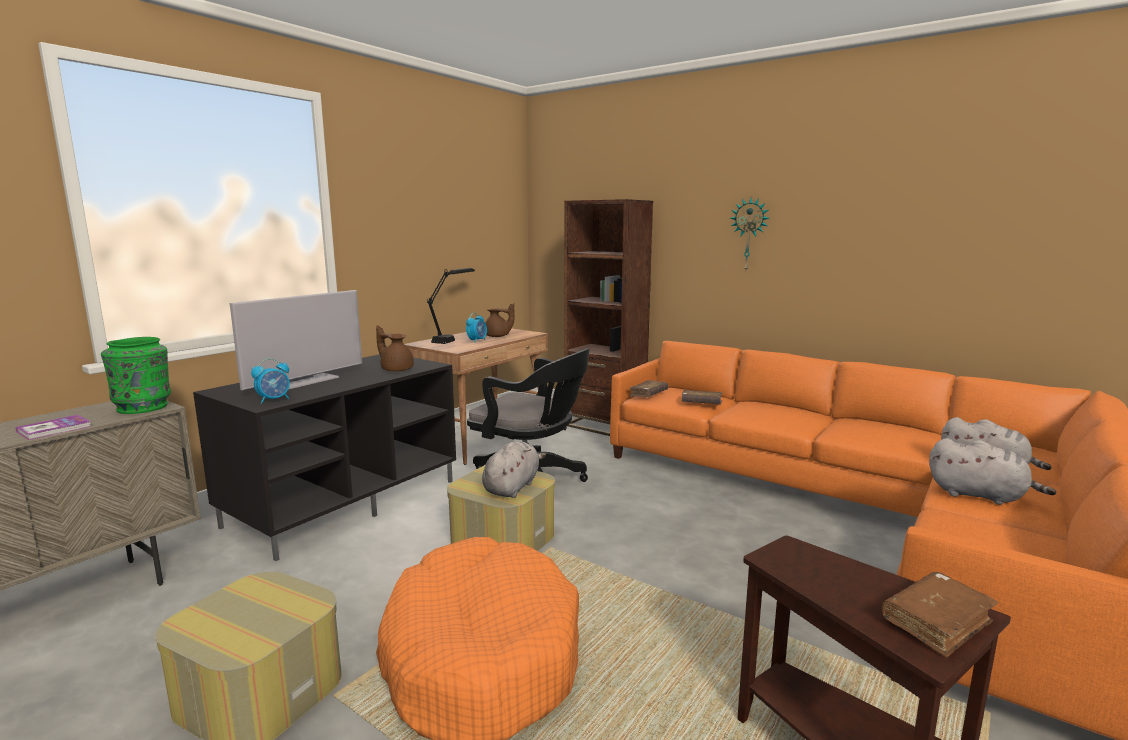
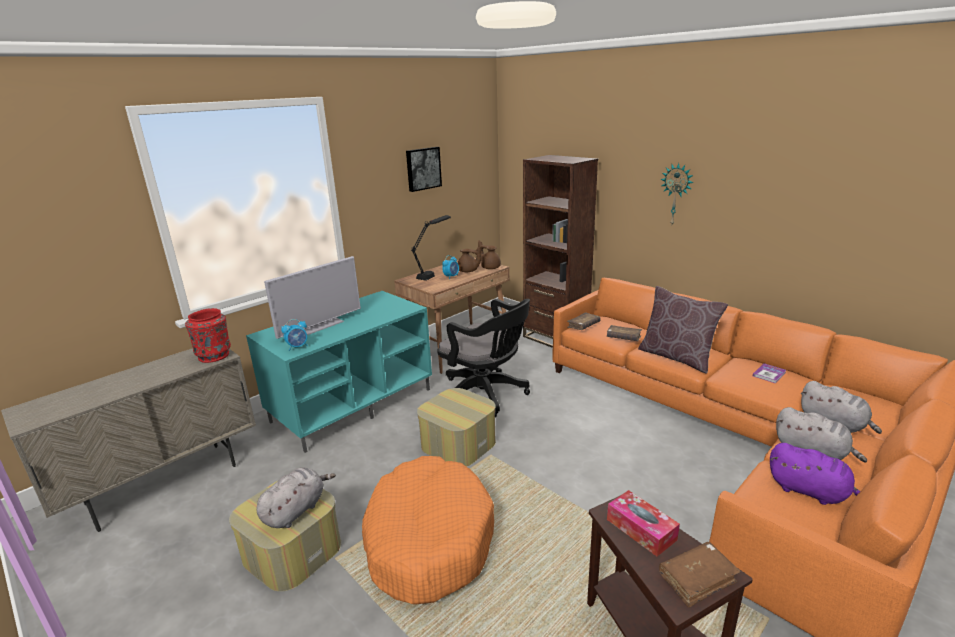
camera: 10 degrees right, 10 degrees up
book [15,415,91,440] -> book moved to [753,363,786,384]
green vase [101,337,171,414] -> red vase [185,308,231,363]
black tv stand [193,354,456,561] -> turquoise tv stand [246,291,432,453]
brown teapot [376,325,414,372] -> brown teapot moved to [478,240,501,269]
grey plush toy [482,441,546,498] -> grey plush toy moved to [256,467,336,528]
none -> picture [406,147,442,192]
none -> tissue box [607,490,680,556]
none -> brown pillow [638,286,728,374]
none -> purple plush toy [770,443,860,505]

